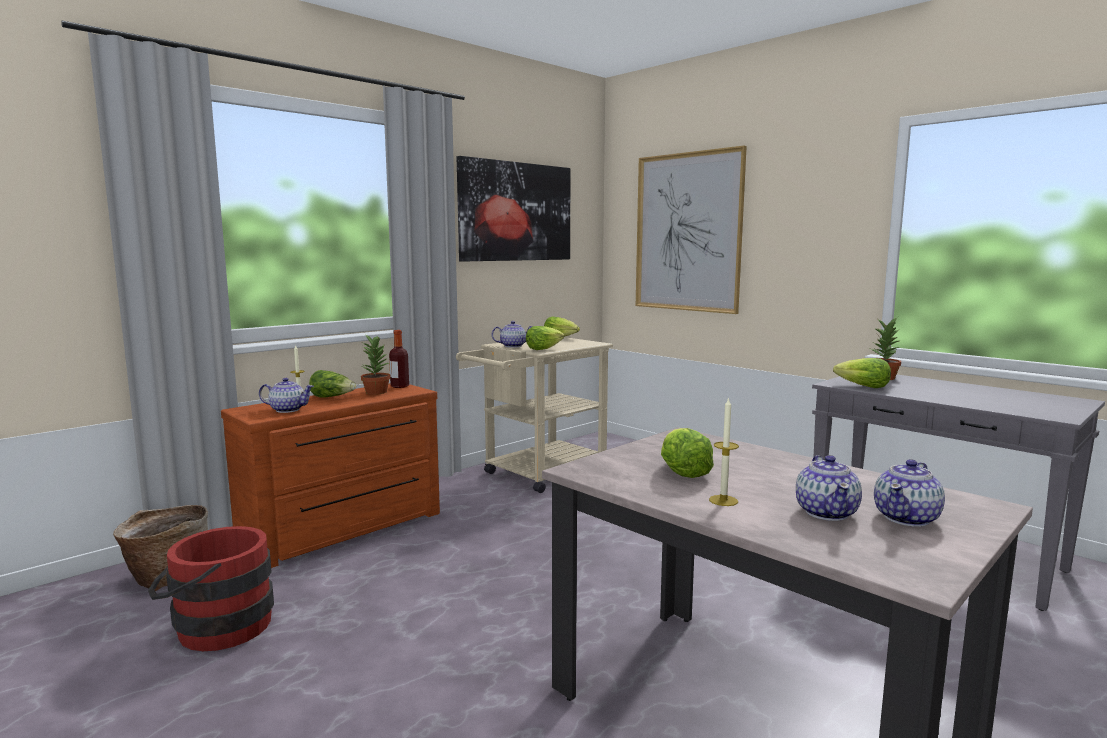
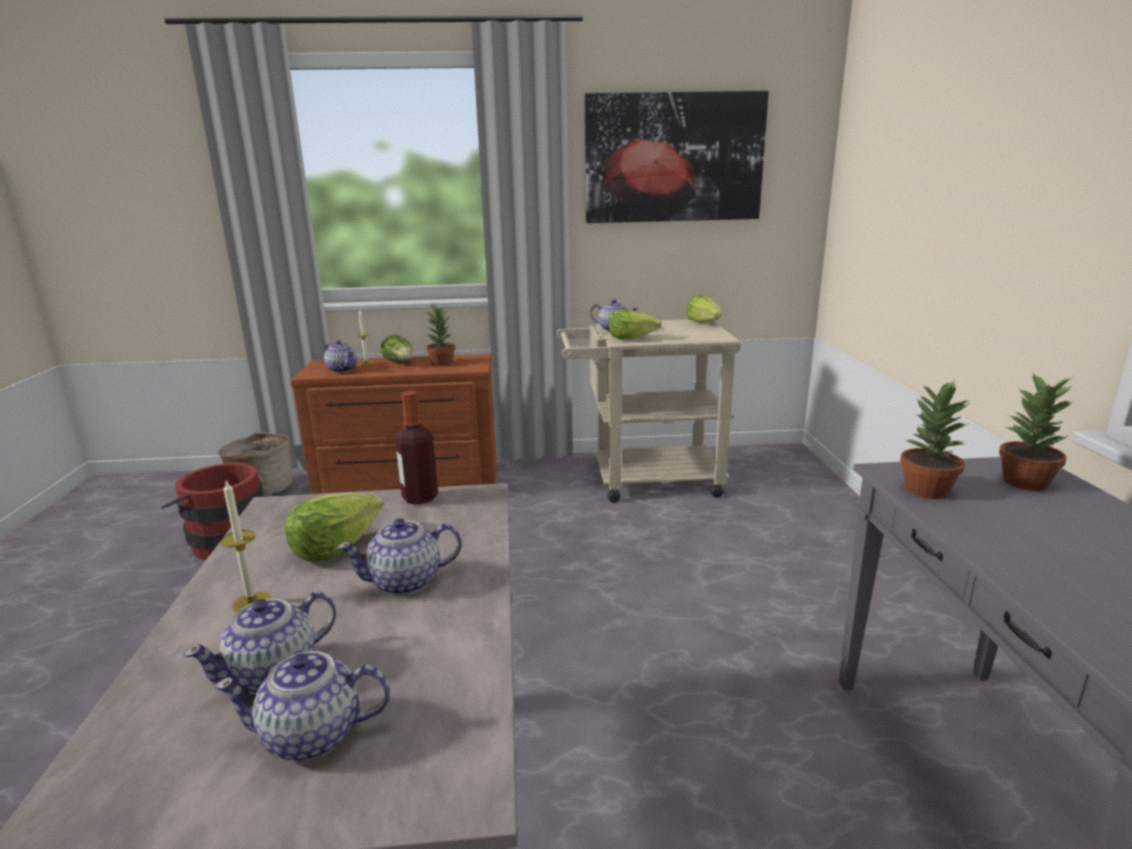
camera: 40 degrees right, 10 degrees up
bottle [389,330,409,388] -> bottle moved to [395,391,438,505]
picture [636,146,747,314] -> none
lettuce [833,358,891,388] -> potted plant [900,380,971,499]
none -> teapot [337,518,462,595]

